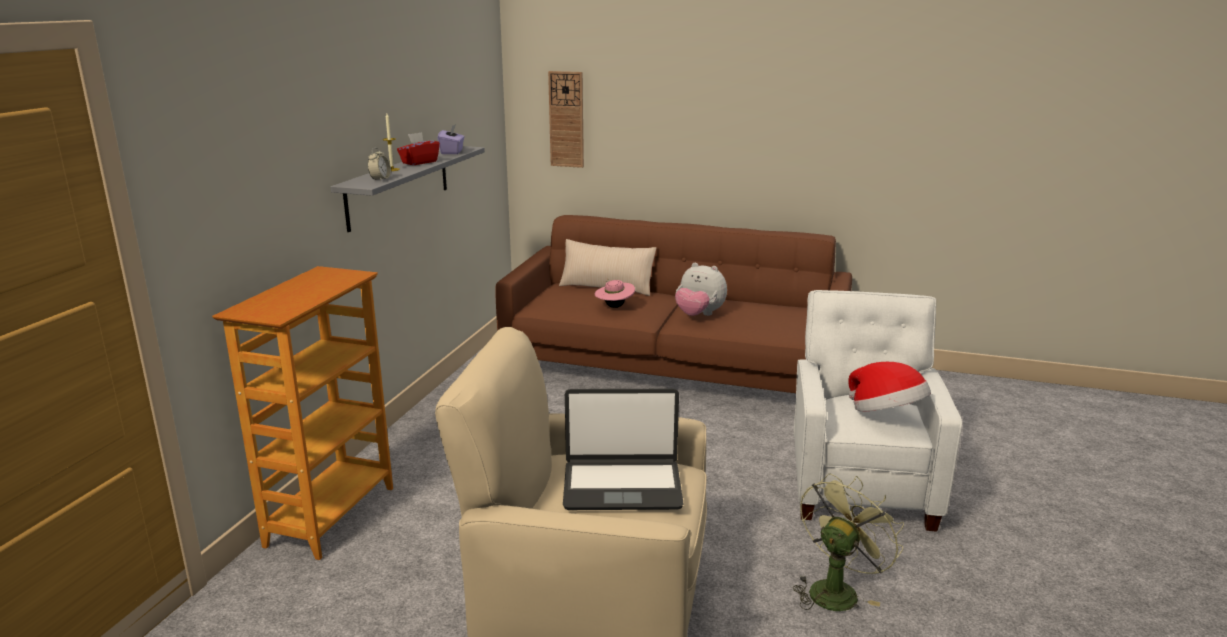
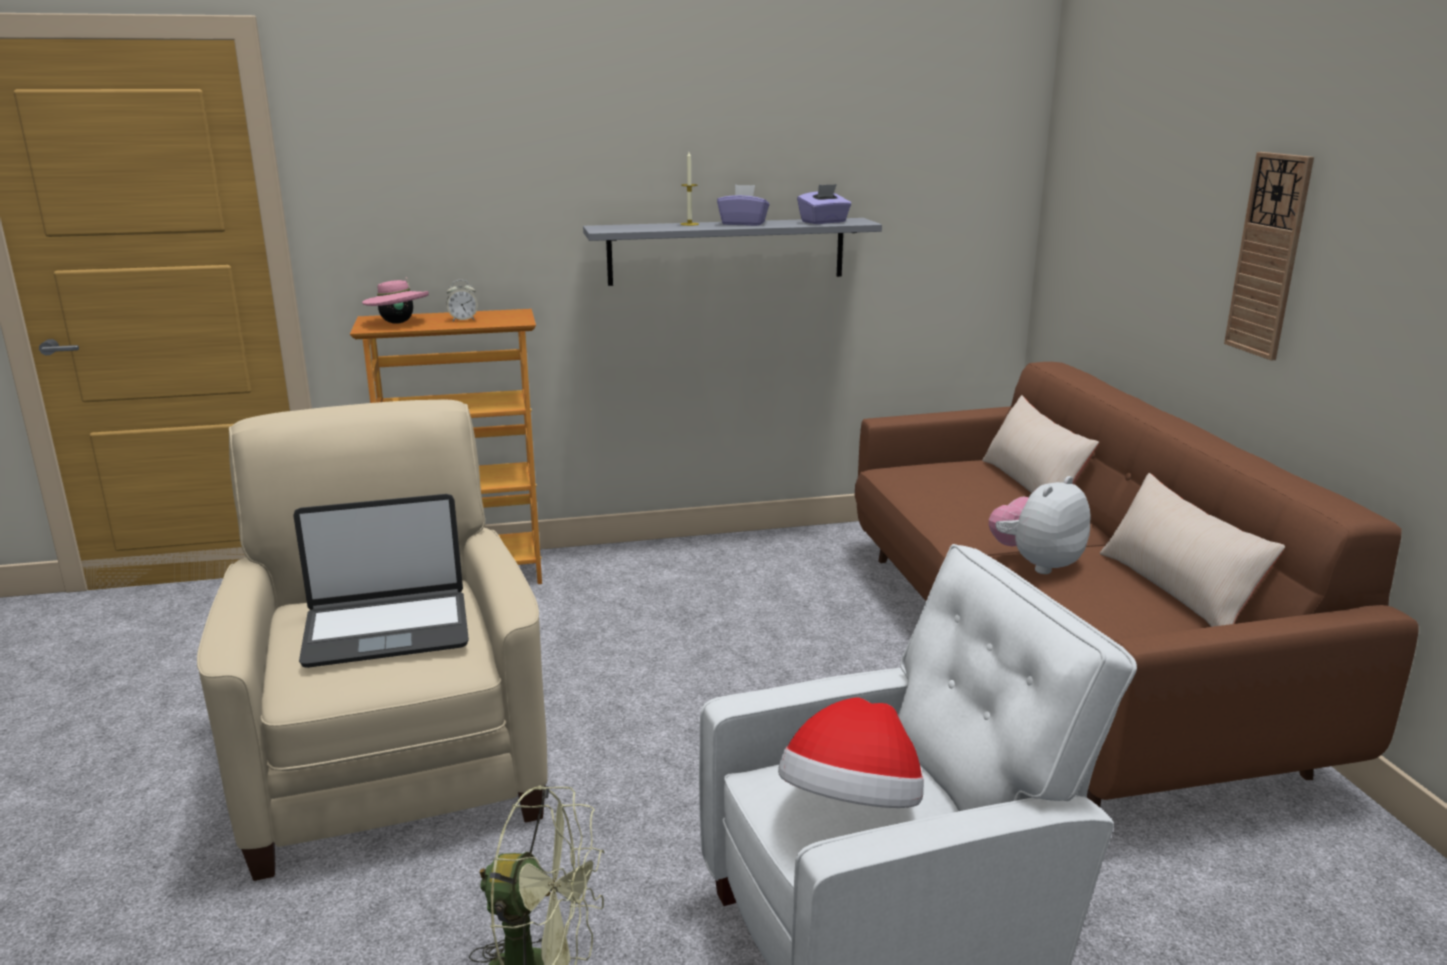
camera: 60 degrees right, 0 degrees up
alarm clock [368,148,391,182] -> alarm clock moved to [447,280,478,321]
red tissue box [397,132,440,165] -> purple tissue box [717,185,770,226]
wall clock [548,71,584,168] -> wall clock moved to [1224,152,1314,360]
laptop [563,389,684,510] -> laptop turned 75 degrees counterclockwise [293,494,469,668]
pink hat [595,279,635,308] -> pink hat moved to [362,277,429,324]
plush toy [675,263,727,316] -> plush toy turned 45 degrees clockwise [989,476,1091,574]
none -> beige pillow [1100,473,1285,627]

